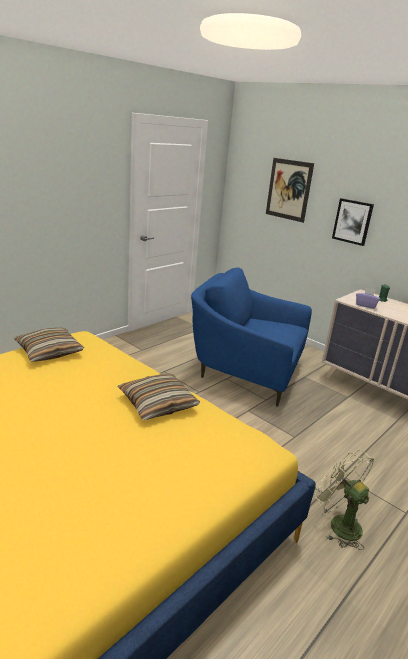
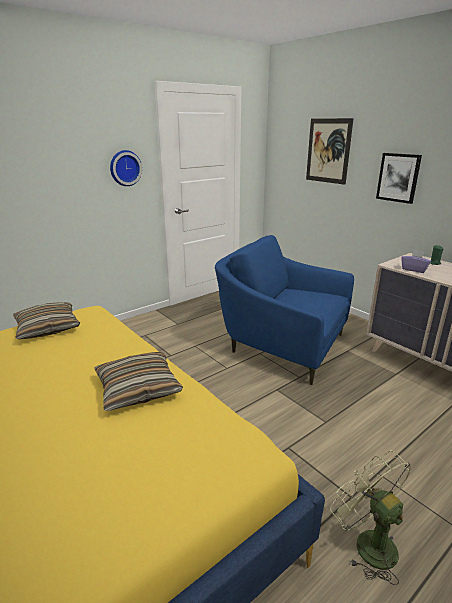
camera: 10 degrees right, 0 degrees up
none -> wall clock [110,150,142,186]

